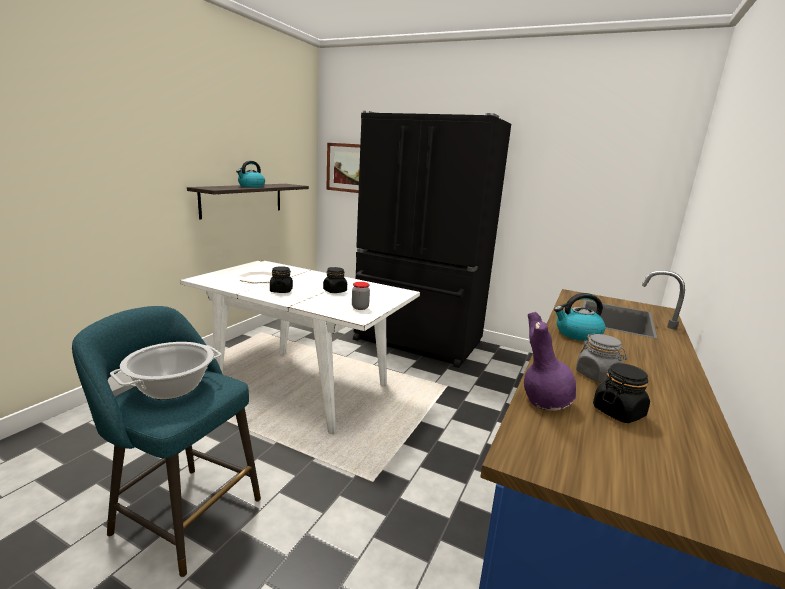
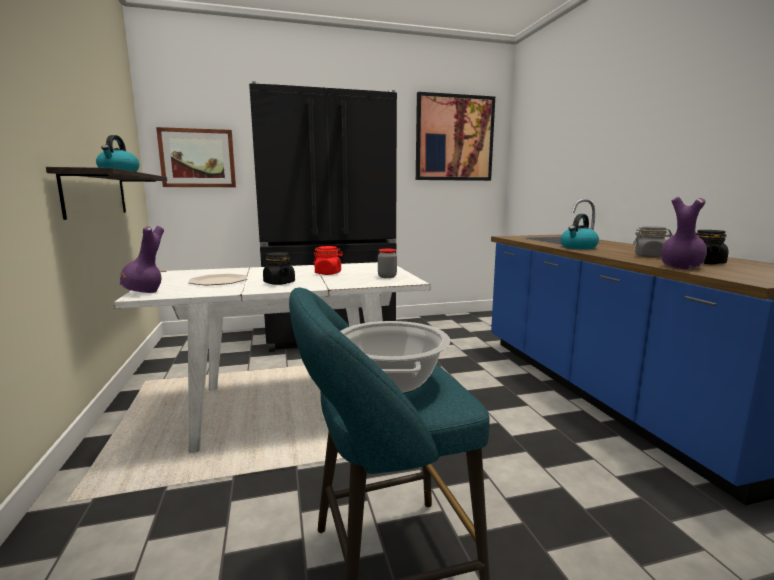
camera: 40 degrees left, 5 degrees down
black jar [323,267,347,293] -> red jar [313,246,343,275]
none -> purple vase [120,226,164,293]
none -> picture [416,92,495,181]

